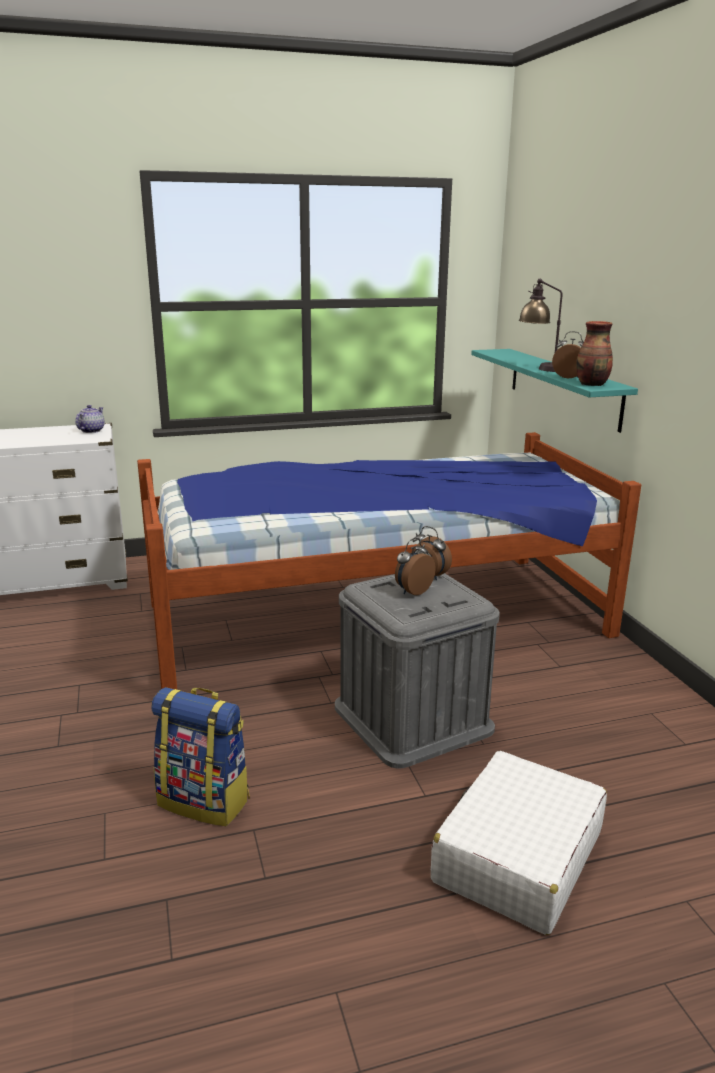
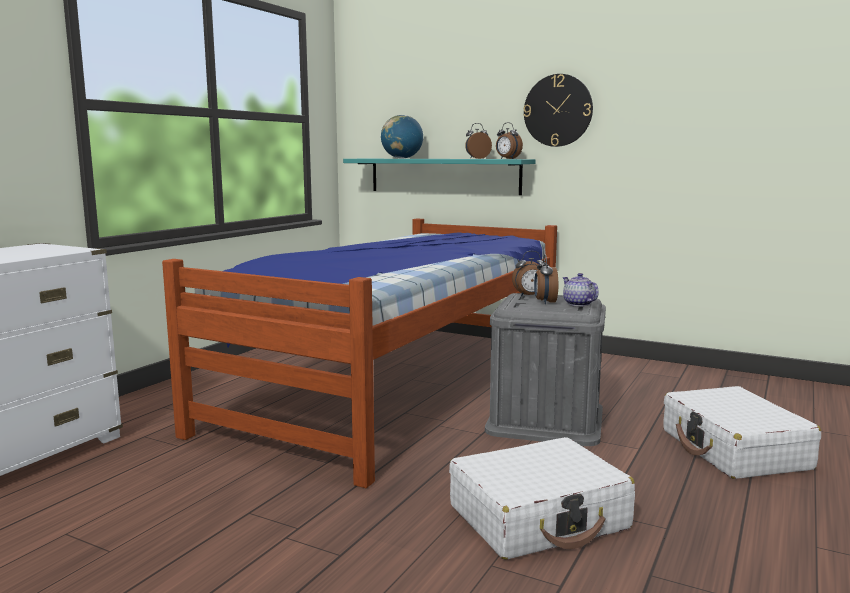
camera: 45 degrees left, 10 degrees down
teapot [75,405,105,433] -> teapot moved to [562,273,599,306]
backpack [151,687,250,827] -> white suitcase [449,437,635,560]
table lamp [519,279,563,372] -> none
vase [576,321,613,386] -> alarm clock [496,122,523,159]
none -> globe [381,115,423,159]
none -> wall clock [524,74,593,147]

